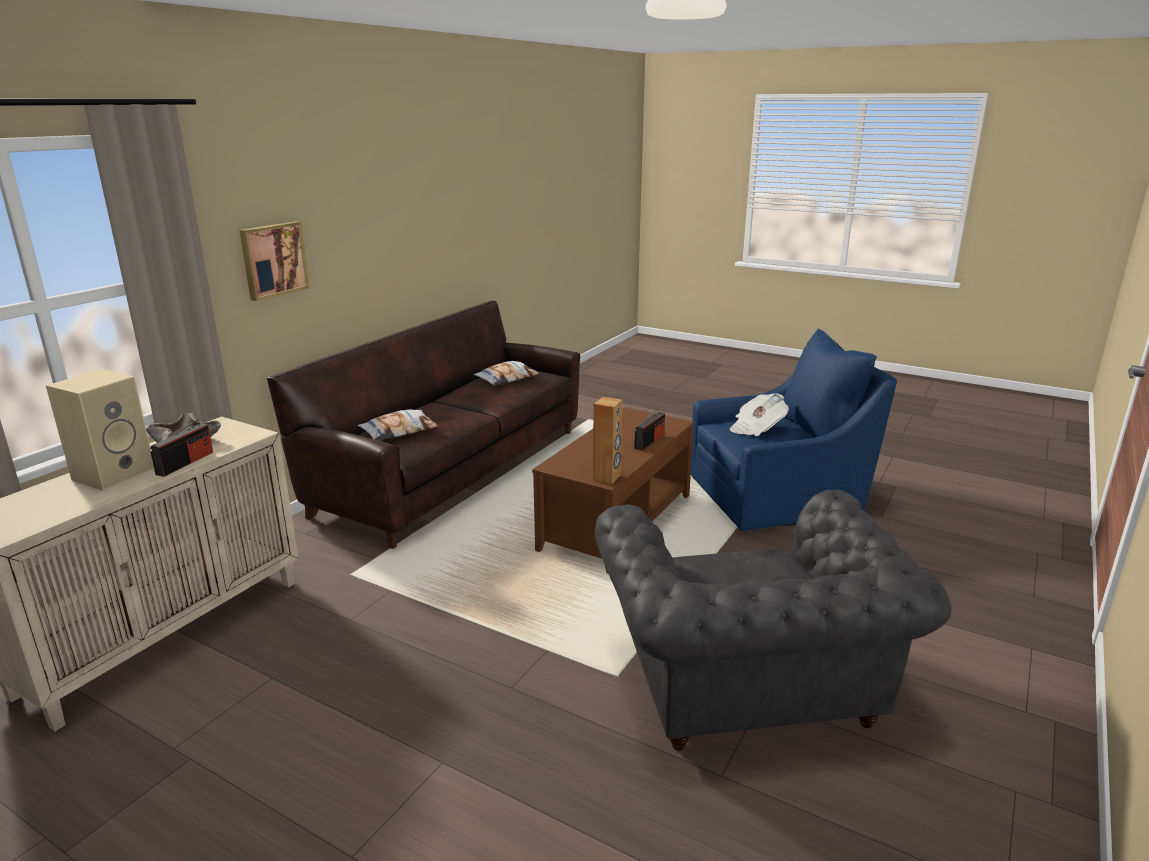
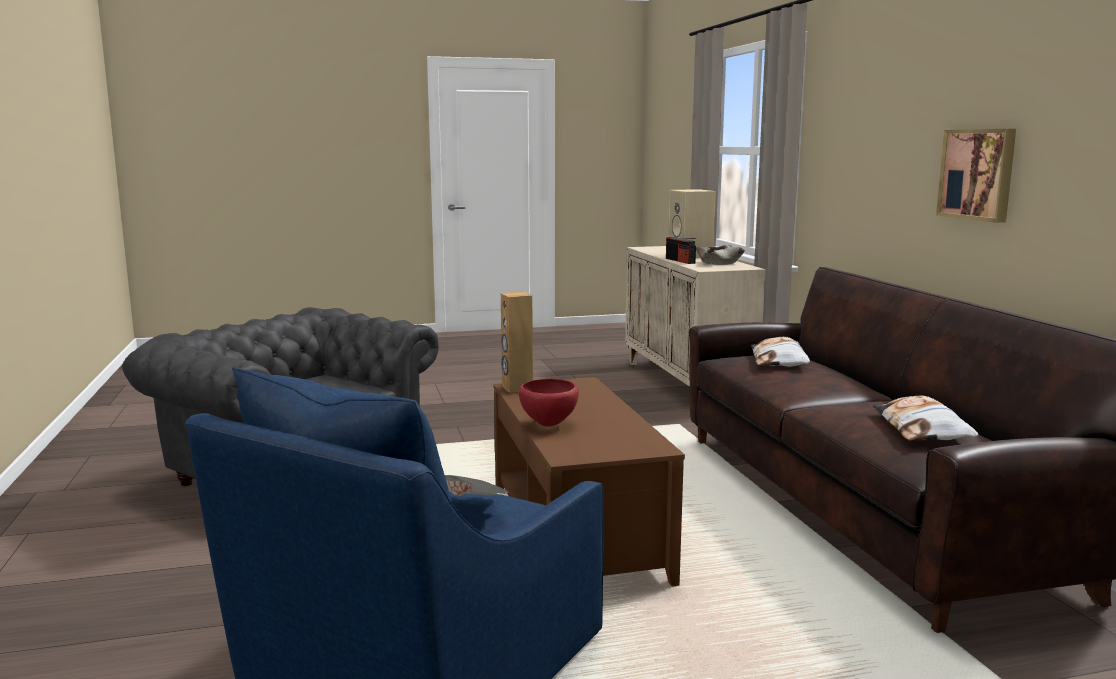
camera: 135 degrees right, 10 degrees down
picture [240,221,310,301] -> picture moved to [936,129,1016,223]
radio [634,408,665,451] -> red bowl [519,379,579,427]

